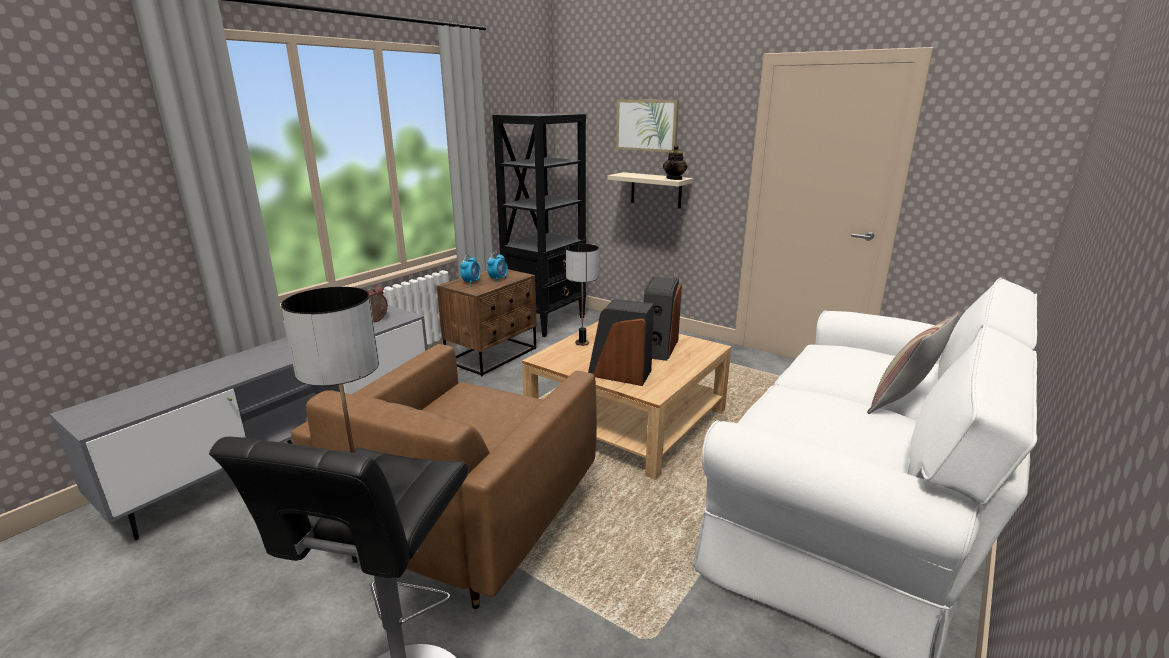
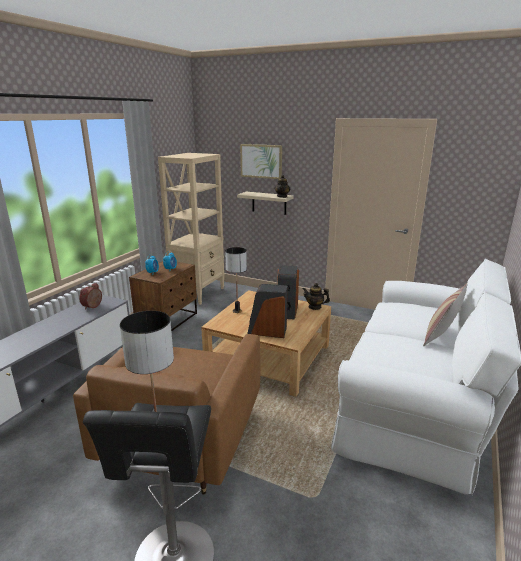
camera: 10 degrees left, 0 degrees up
black bookcase [492,113,586,337] -> beige bookcase [158,153,225,305]
none -> teapot [302,283,330,310]

